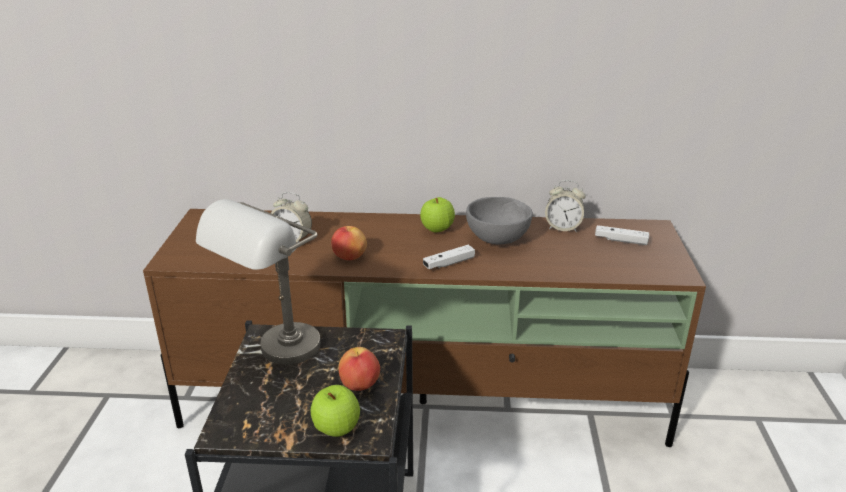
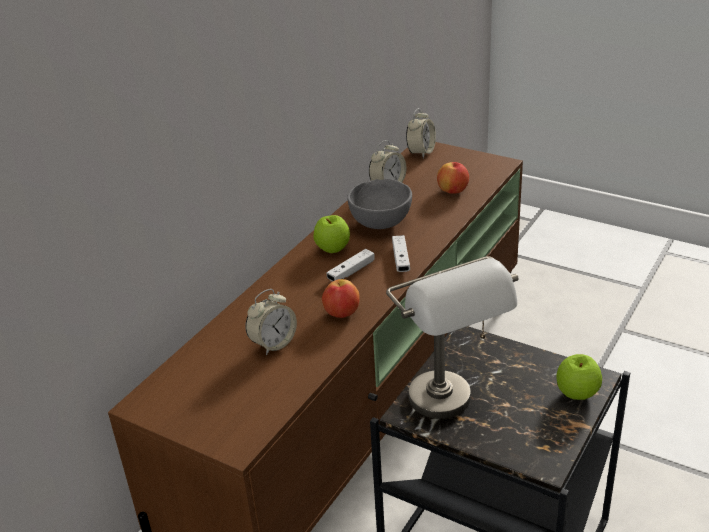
camera: 60 degrees left, 5 degrees up
apple [338,347,380,391] -> apple moved to [437,162,469,194]
white game controller [595,225,649,245] -> white game controller moved to [327,249,375,281]
none -> alarm clock [406,108,436,158]

